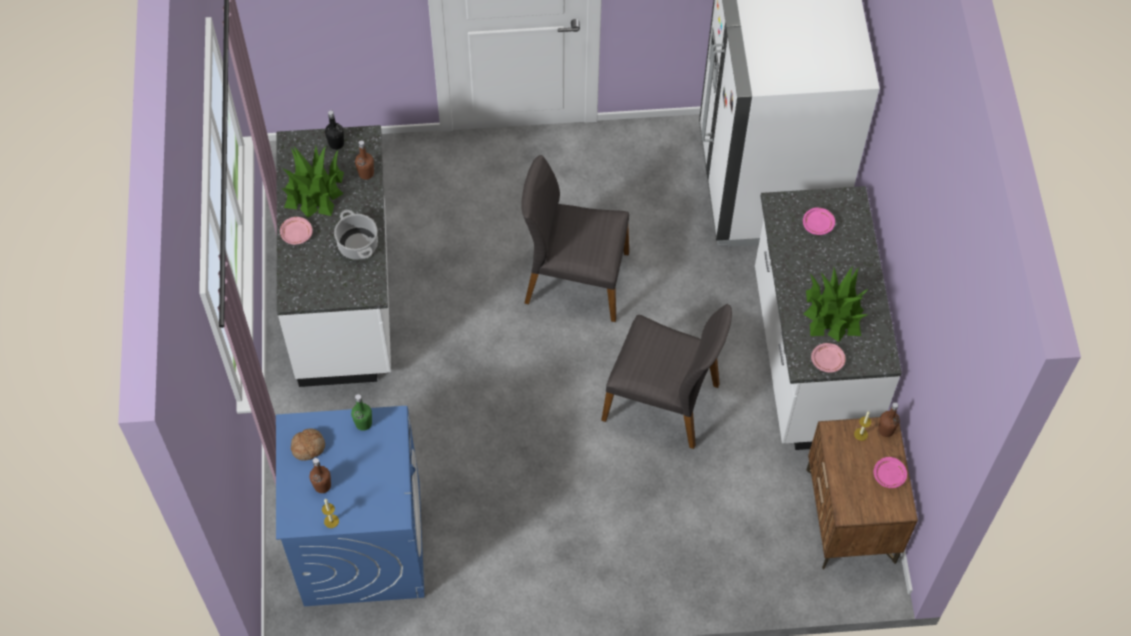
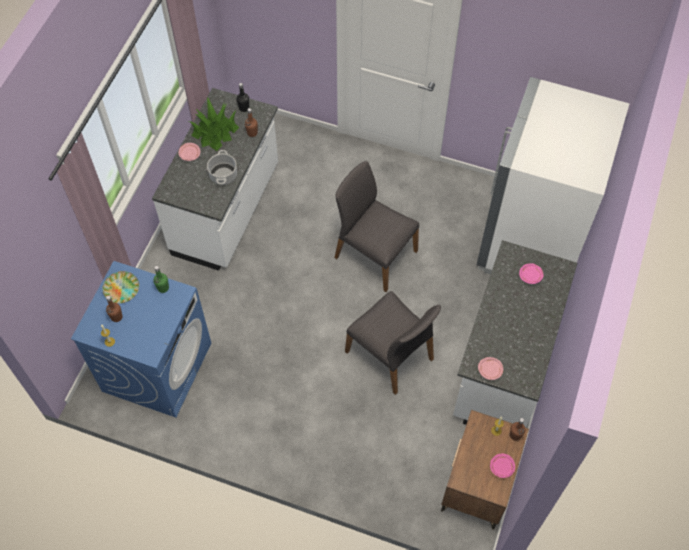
camera: 25 degrees right, 0 degrees up
bread [291,429,325,461] -> plate [103,271,139,303]
potted plant [803,266,868,342] -> none

